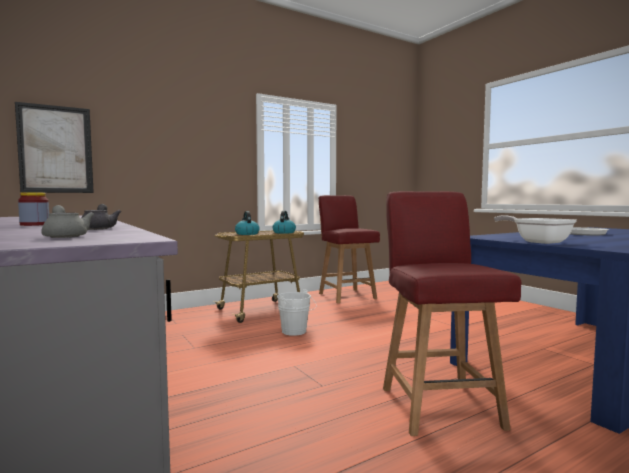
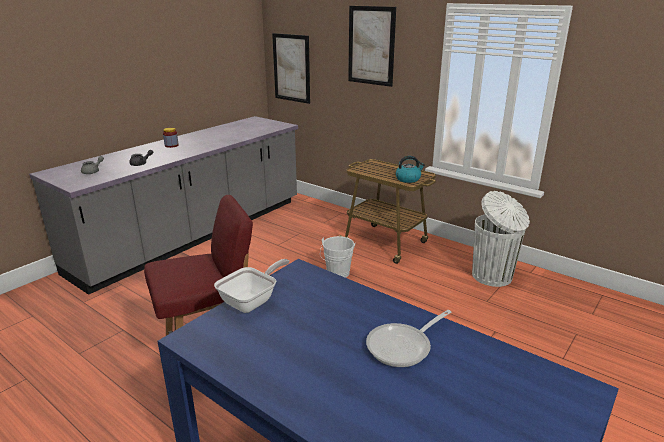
camera: 70 degrees right, 20 degrees up
kettle [235,211,260,235] -> none
red chair [318,195,380,303] -> white trash can [472,191,530,287]
none -> picture [348,6,396,87]

